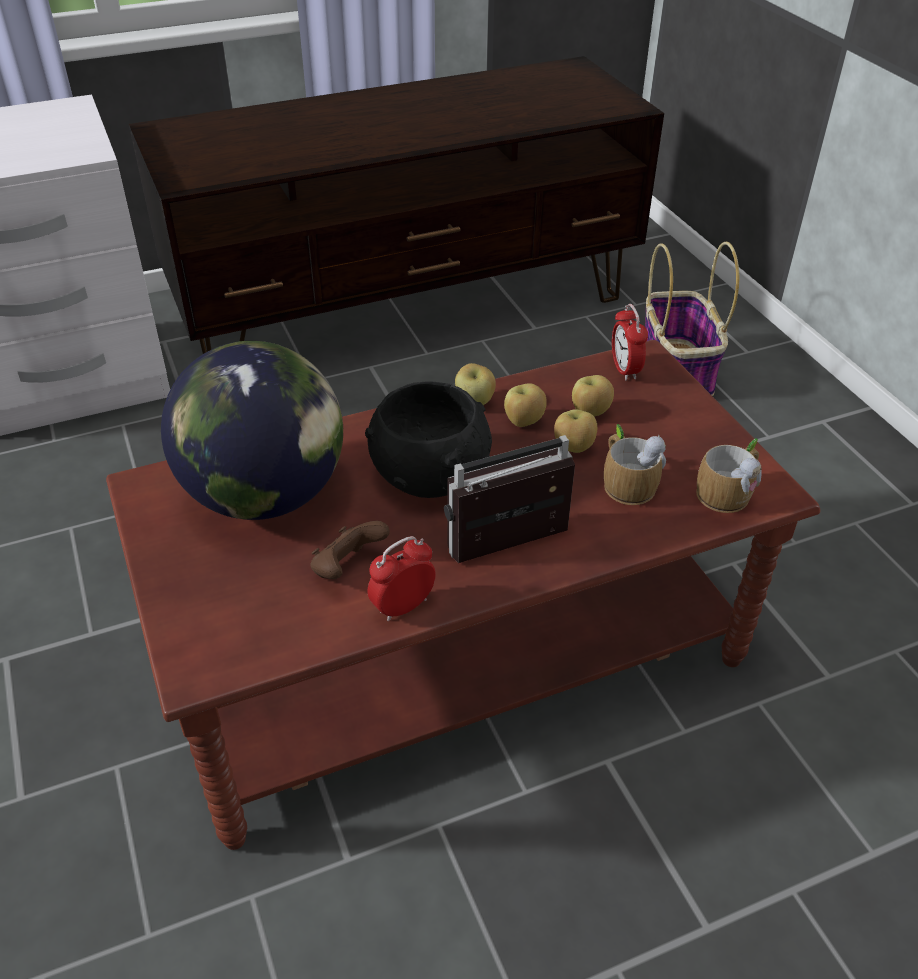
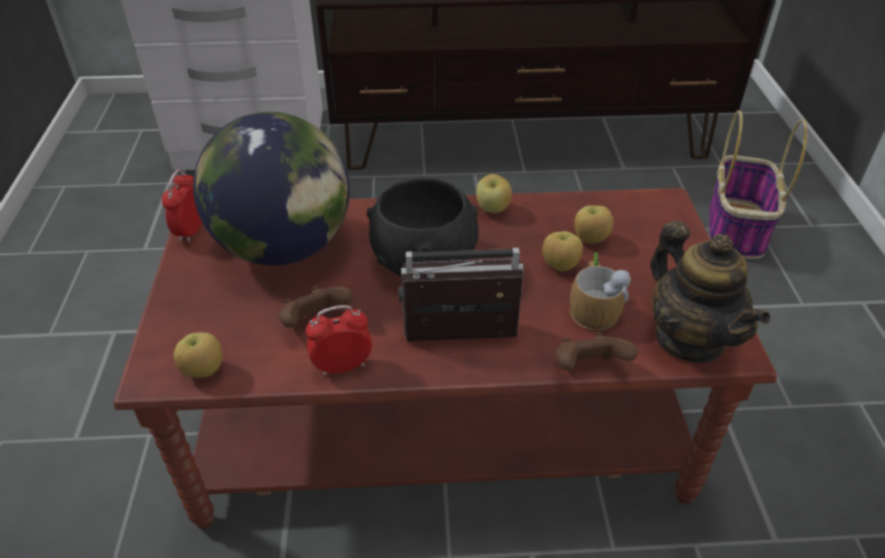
camera: 20 degrees right, 0 degrees up
apple [504,383,547,427] -> apple moved to [173,333,222,378]
alarm clock [612,304,648,381] -> alarm clock moved to [162,169,202,242]
mug [696,438,762,513] -> teapot [650,221,771,363]
none -> brown game controller [556,332,638,370]

